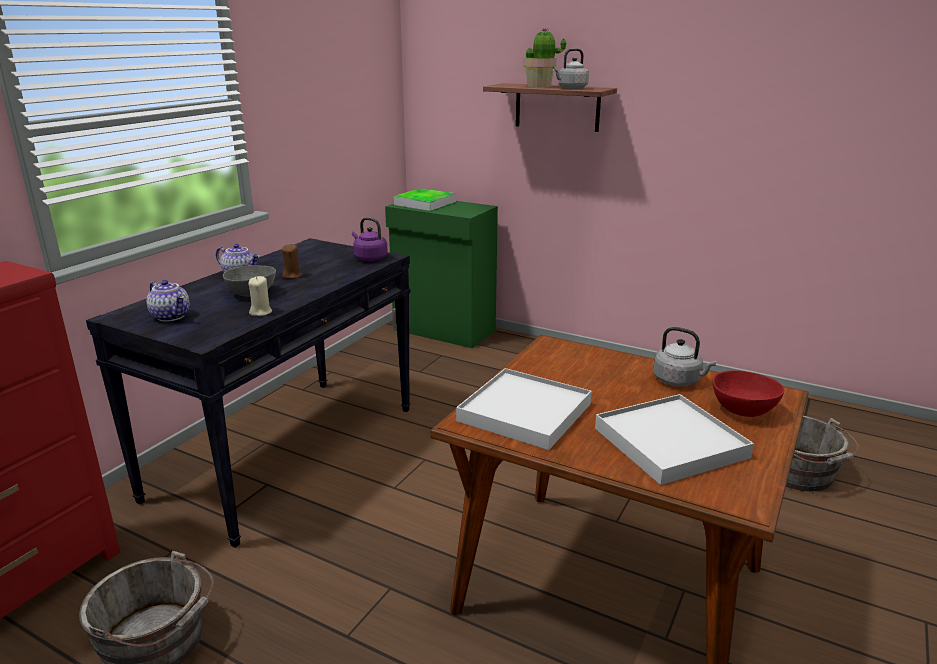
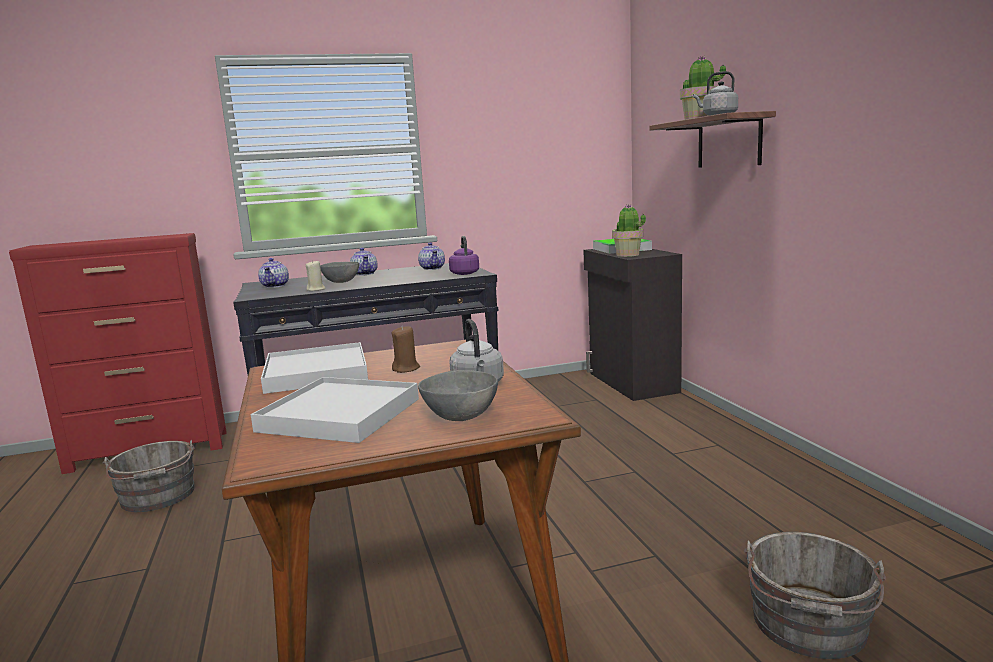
camera: 45 degrees right, 10 degrees down
brown candle [282,244,302,279] -> brown candle moved to [392,325,420,373]
green cabinet [385,201,498,348] -> black cabinet [583,249,682,401]
red bowl [712,371,784,417] -> grey bowl [418,370,498,421]
none -> teapot [418,242,445,270]
none -> potted plant [612,204,646,257]

